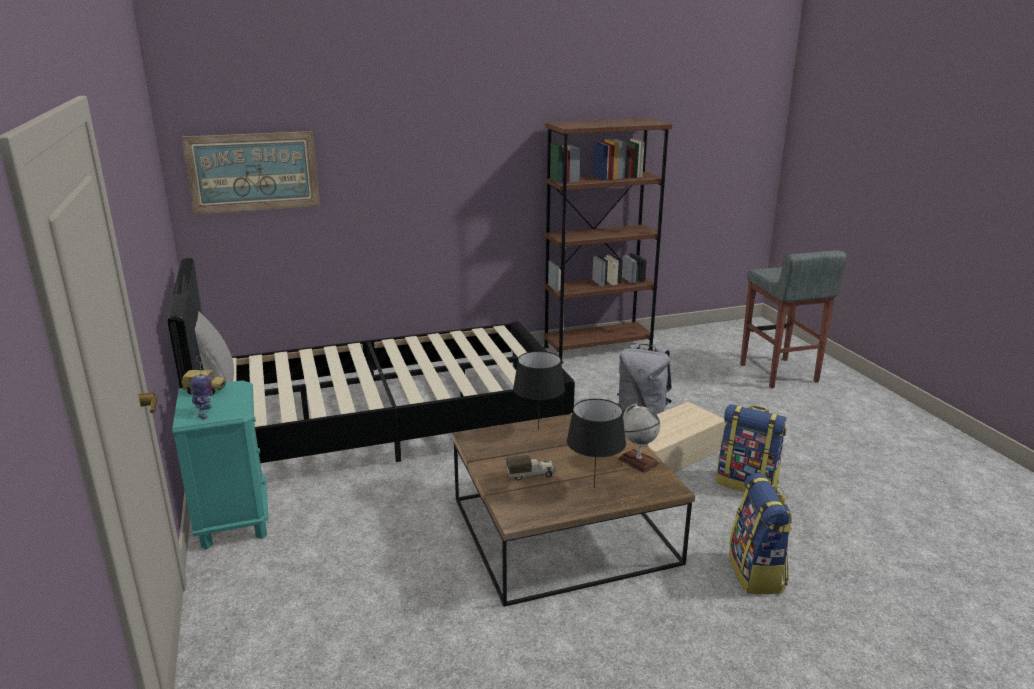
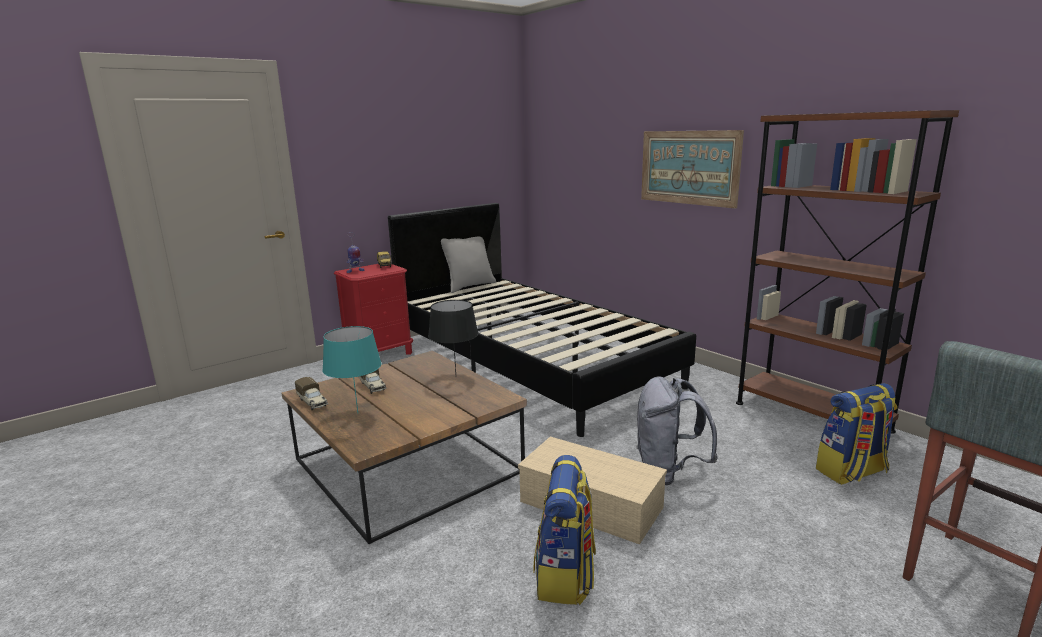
camera: 70 degrees right, 5 degrees down
turquoise nightstand [172,380,268,549] -> red nightstand [334,264,413,355]
picture [182,131,320,214] -> picture moved to [641,130,744,208]
black table lamp [567,399,626,488] -> turquoise table lamp [322,326,382,413]
globe [618,404,660,473] -> none
backpack [729,473,793,594] -> backpack moved to [816,383,897,485]
none -> toy truck [295,377,328,410]

